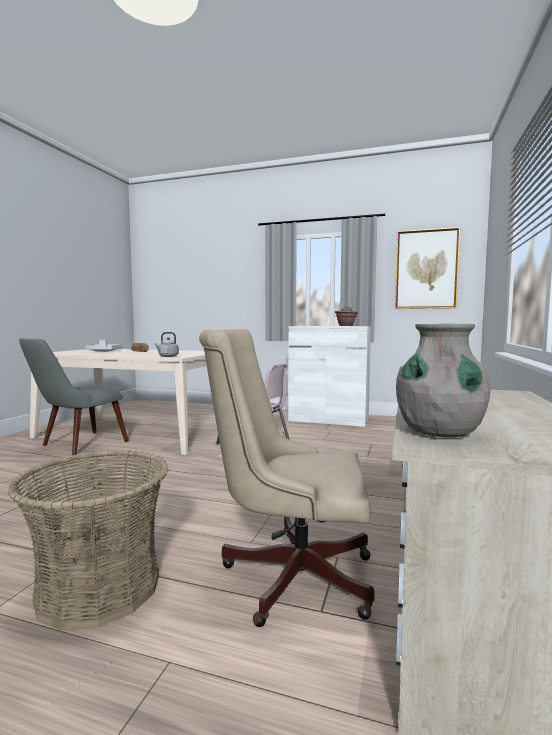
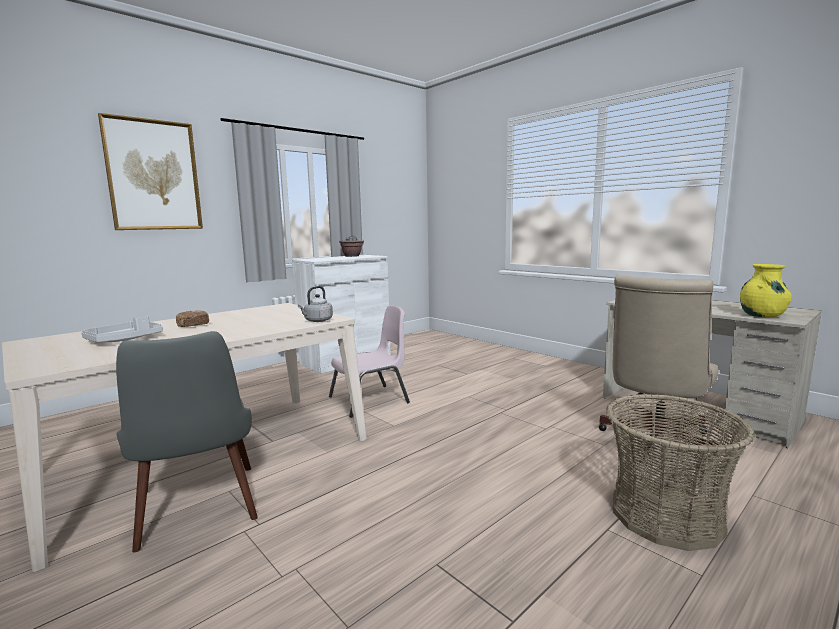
camera: 60 degrees left, 5 degrees up
picture [395,227,460,309] -> picture moved to [98,113,203,230]
grey vase [396,323,491,437] -> yellow vase [740,264,792,318]

